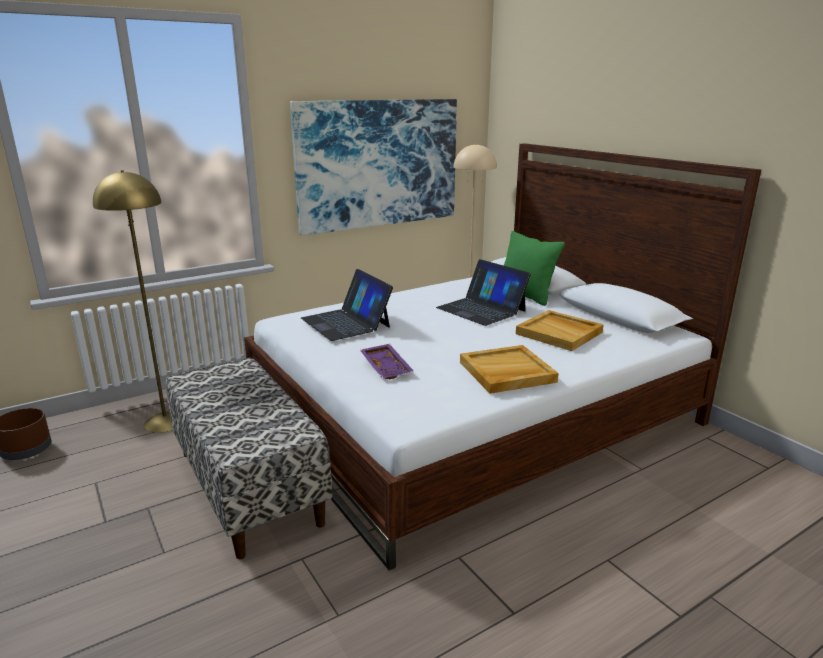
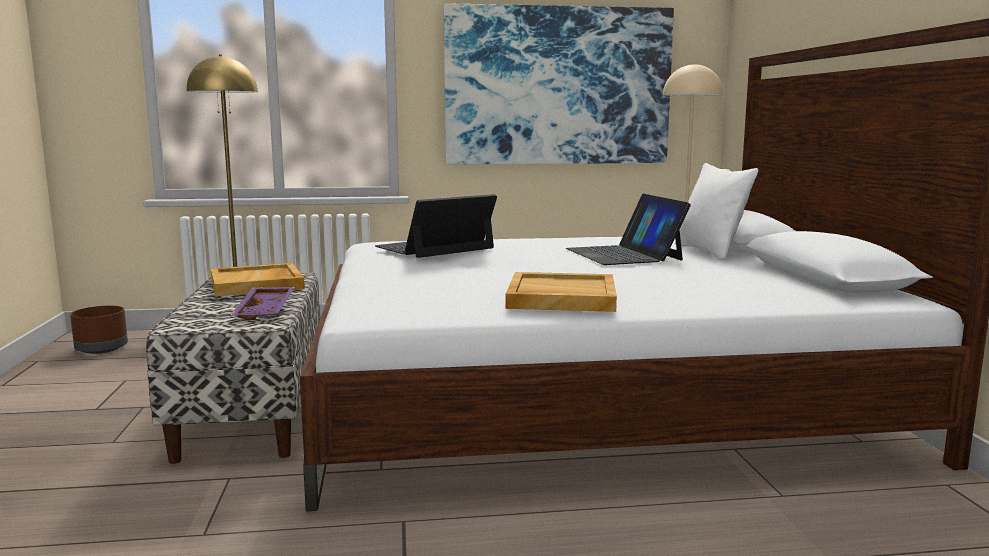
camera: 25 degrees right, 10 degrees down
laptop [301,269,393,341] -> laptop turned 60 degrees clockwise [375,194,497,258]
purple tray [360,344,414,379] -> purple tray moved to [231,287,295,320]
green pillow [504,231,565,306] -> white pillow [675,163,758,260]
beige tray [516,310,604,351] -> beige tray moved to [211,263,305,296]

